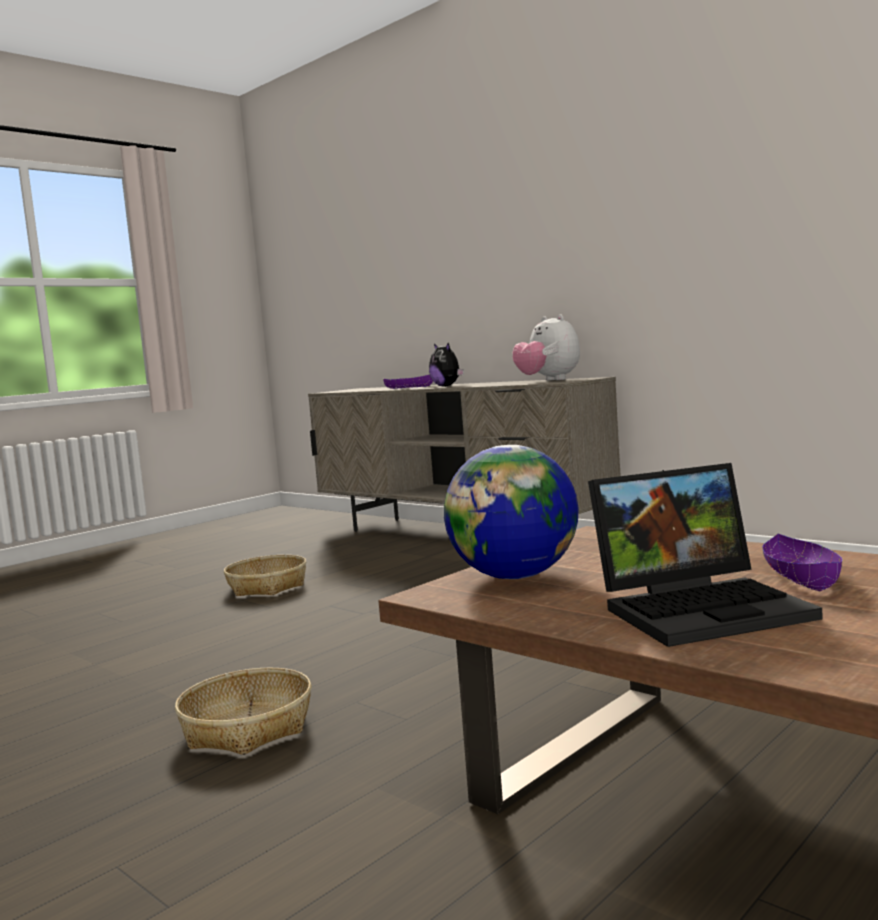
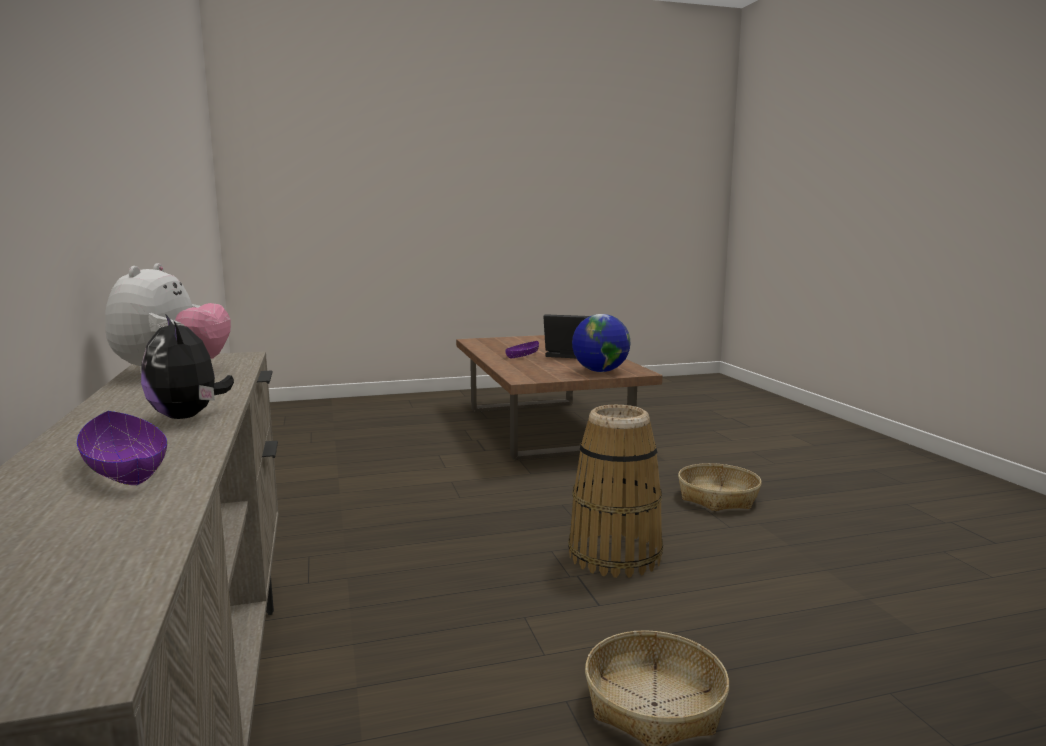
camera: 150 degrees left, 5 degrees up
plush toy [429,343,464,387] -> plush toy turned 150 degrees clockwise [141,315,234,419]
none -> basket [568,405,663,578]

